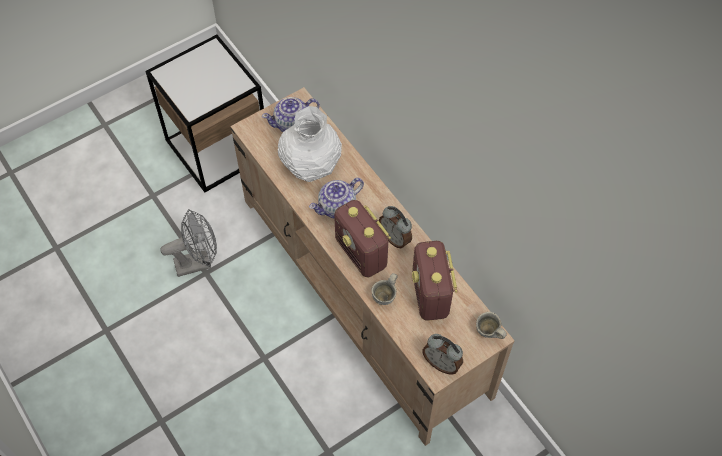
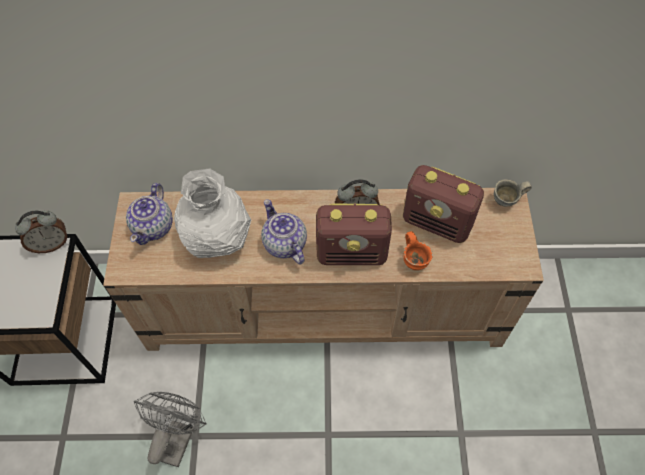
camera: 55 degrees left, 0 degrees up
teapot [309,178,364,219] -> teapot turned 150 degrees clockwise [261,199,307,265]
grey mug [371,273,398,305] -> orange mug [403,231,433,270]
alarm clock [422,334,463,375] -> alarm clock moved to [15,211,67,253]

